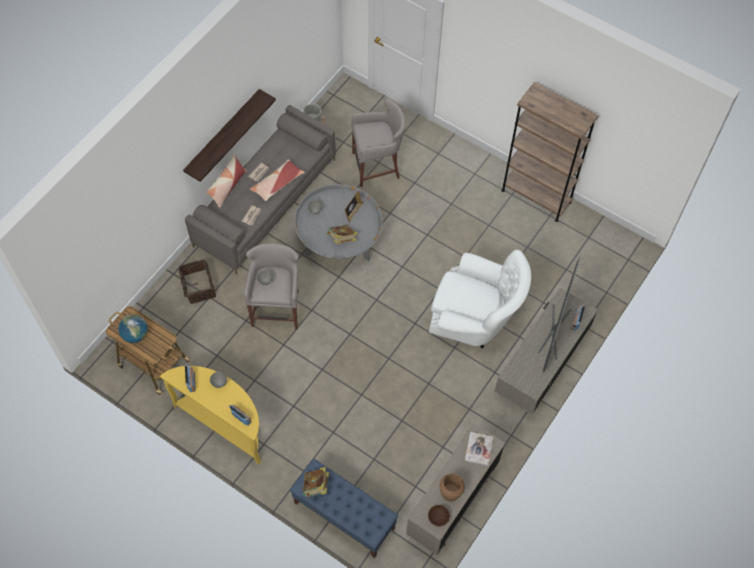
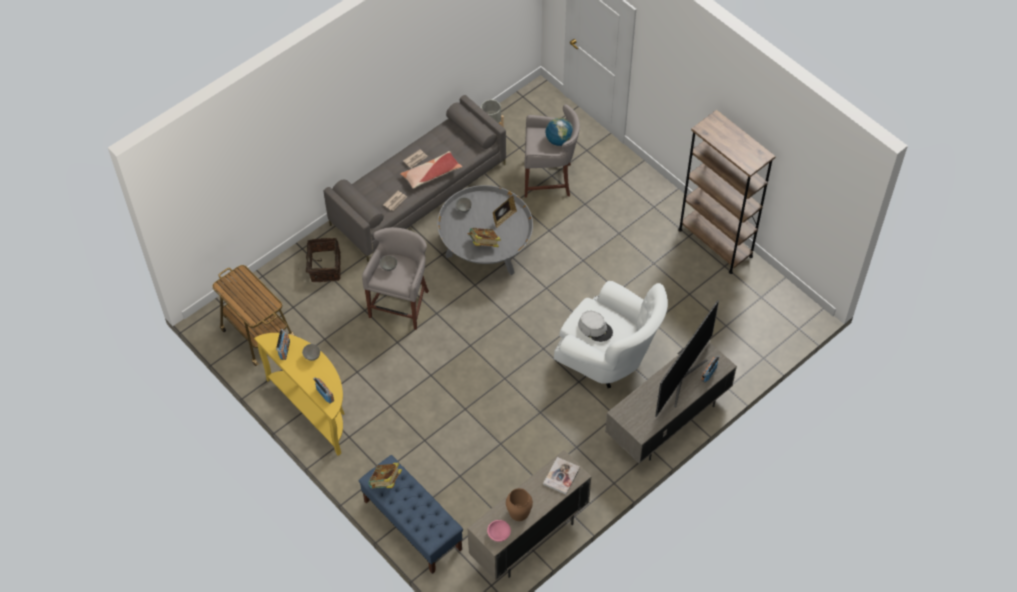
camera: 15 degrees right, 5 degrees down
globe [118,314,148,343] -> globe moved to [545,118,573,146]
shelf [183,89,276,182] -> none
pillow [206,154,247,208] -> none
brown bowl [428,505,450,527] -> pink bowl [487,520,511,542]
none -> grey hat [578,311,613,342]

